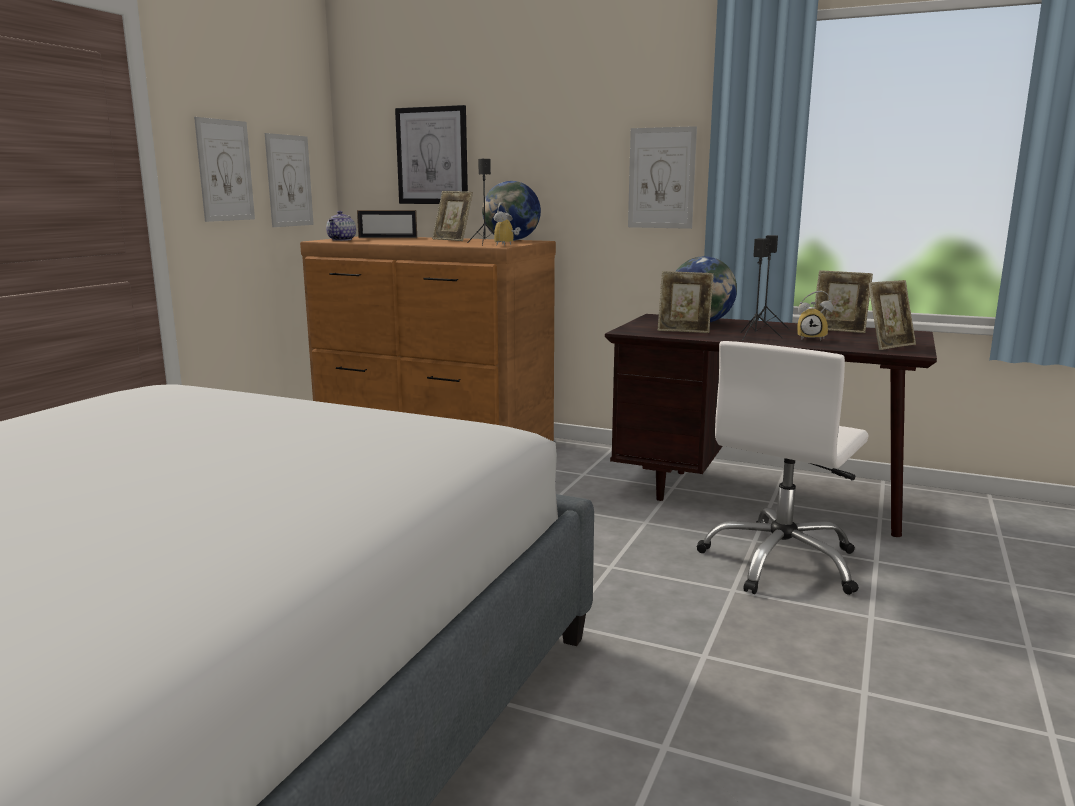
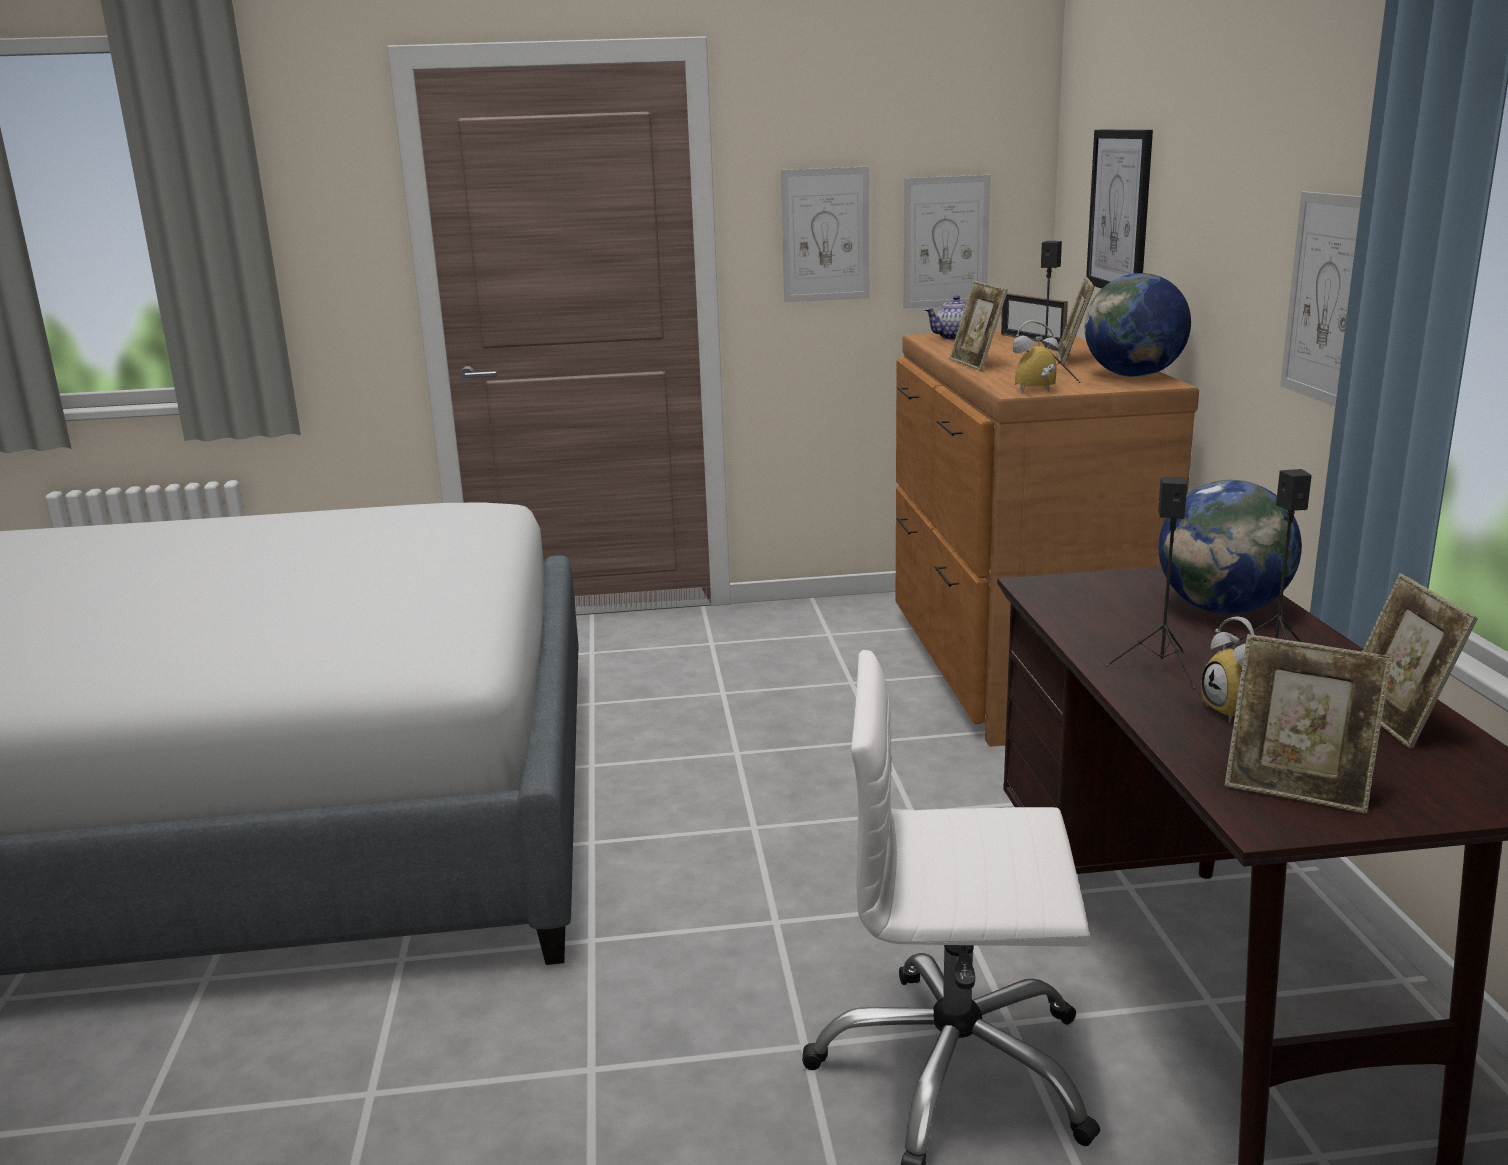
camera: 60 degrees right, 5 degrees up
picture frame [658,271,714,333] -> picture frame moved to [949,281,1008,371]

